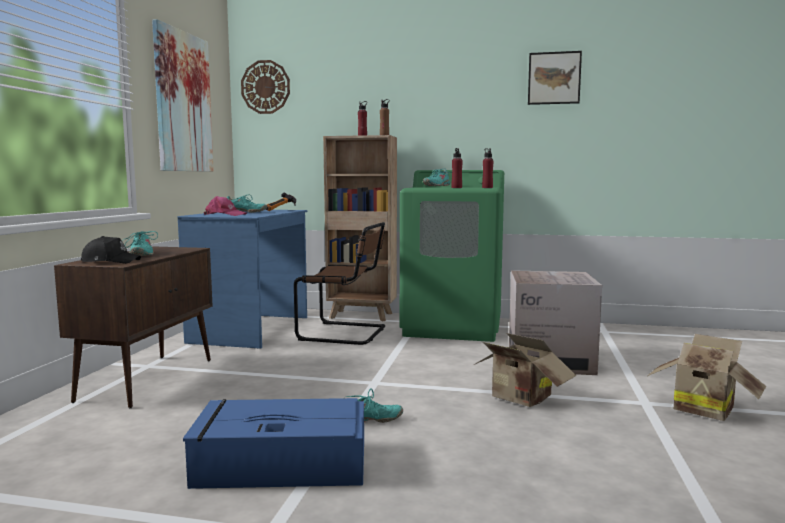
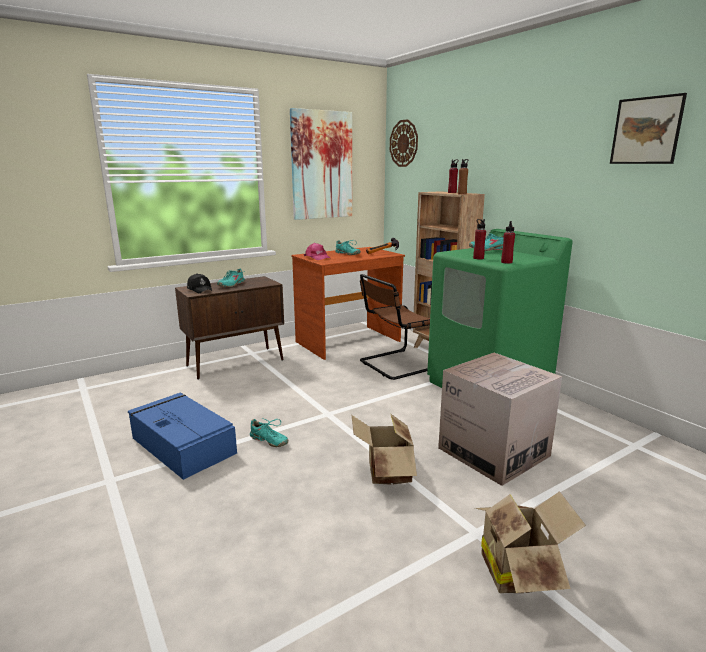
camera: 45 degrees right, 10 degrees up
blue desk [178,210,308,349] -> brown desk [291,247,405,360]
brown chair [294,222,385,345] -> brown chair turned 90 degrees clockwise [360,274,430,380]

